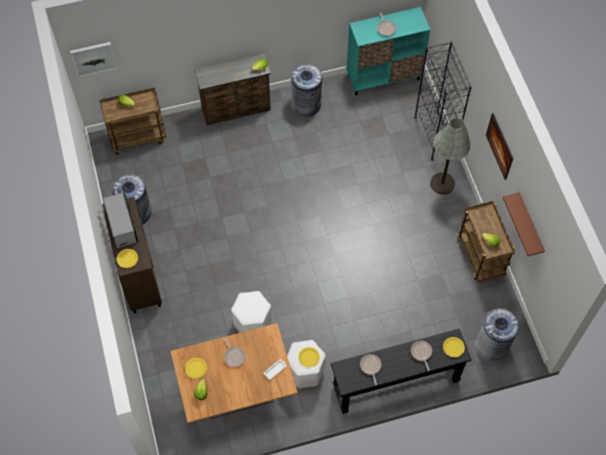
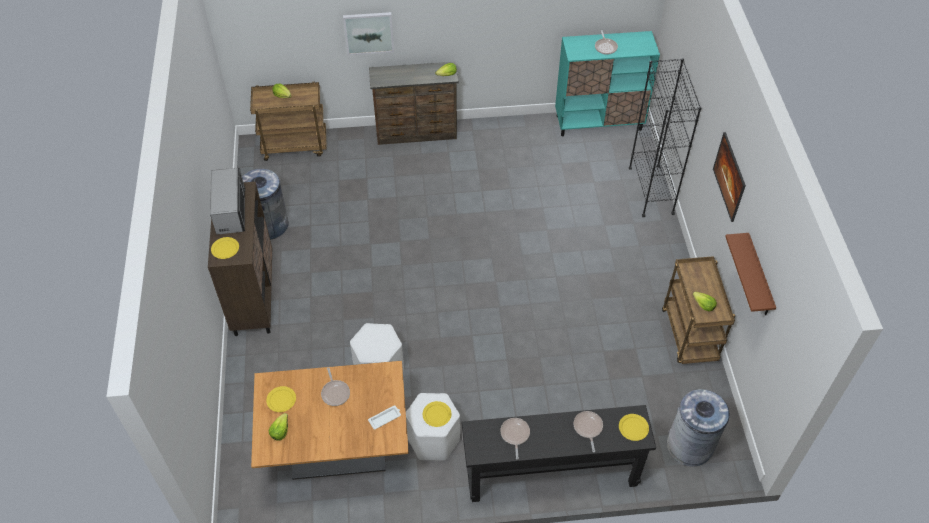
camera: 10 degrees right, 10 degrees down
picture [70,42,117,78] -> picture moved to [343,12,394,55]
grey trash can [291,64,322,117] -> none
grey floor lamp [430,118,470,195] -> none

